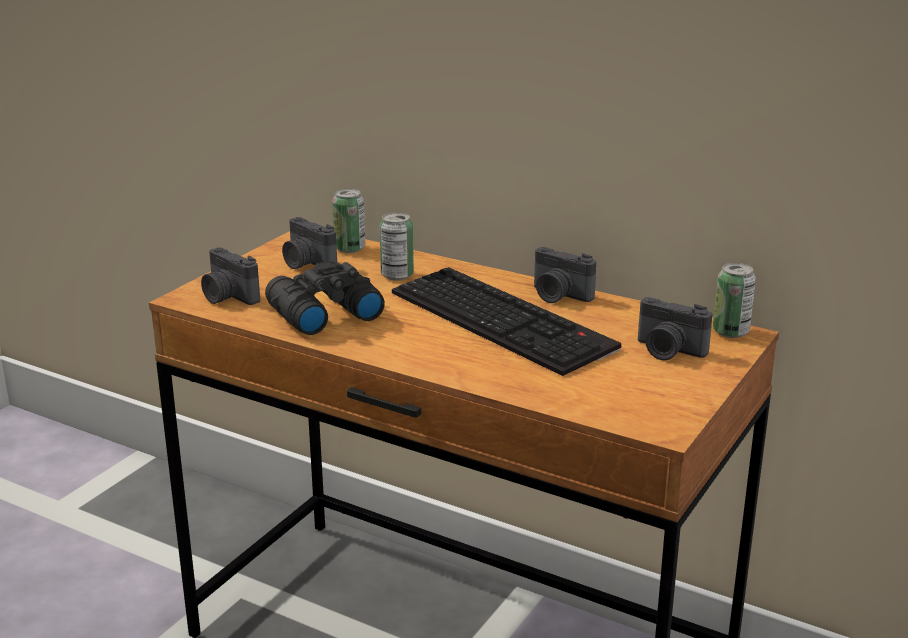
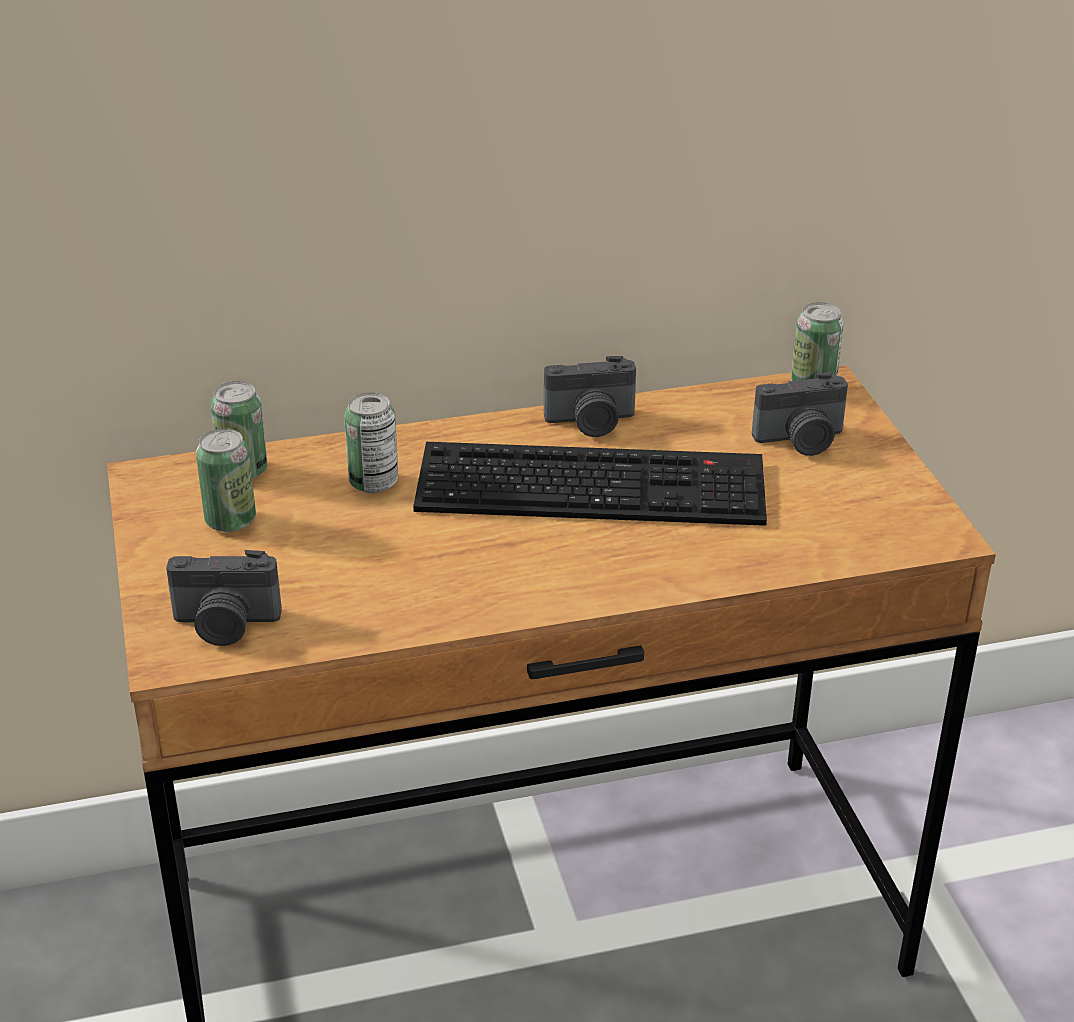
camera: 45 degrees left, 10 degrees up
black binoculars [265,261,385,335] -> none
camera [282,217,337,269] -> can [196,428,256,532]

